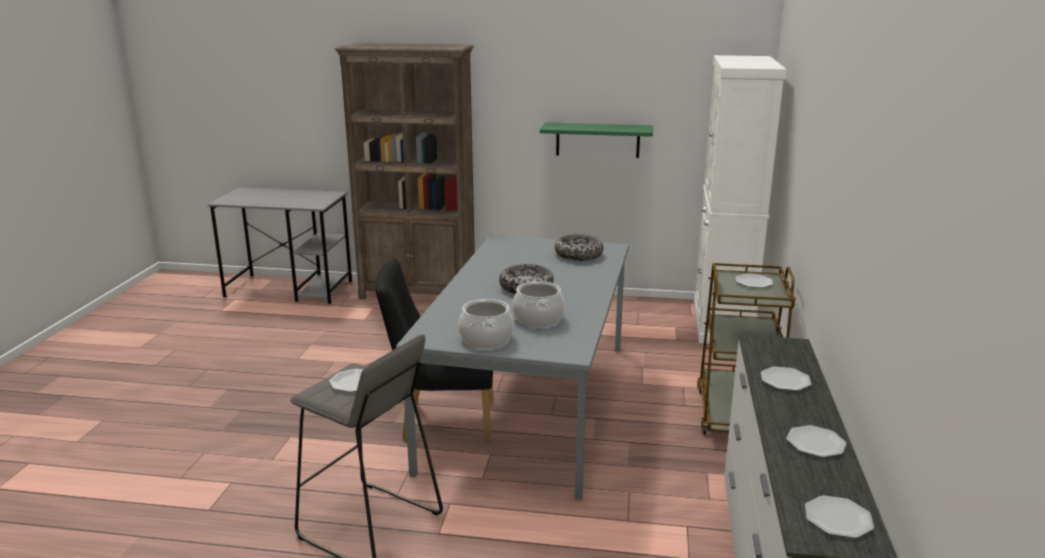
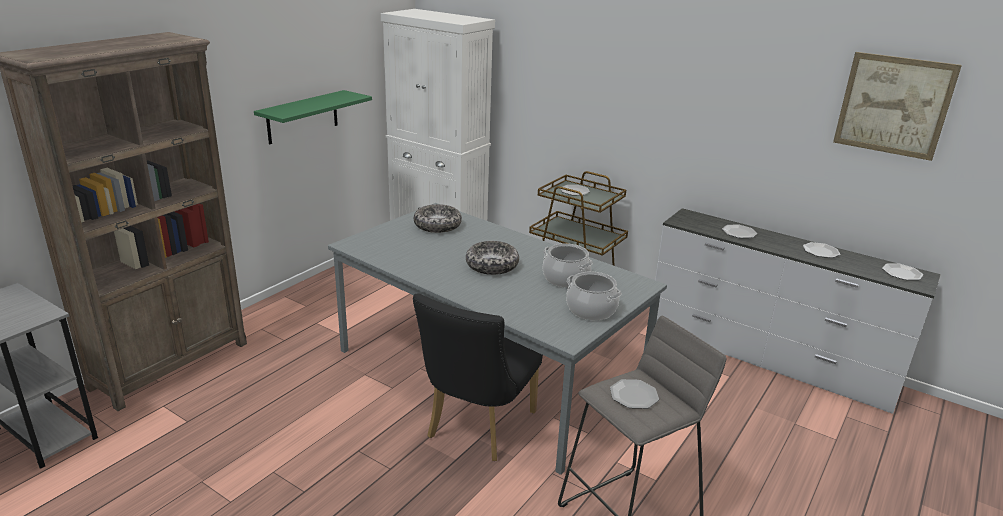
camera: 65 degrees left, 5 degrees up
none -> picture [833,52,962,161]

